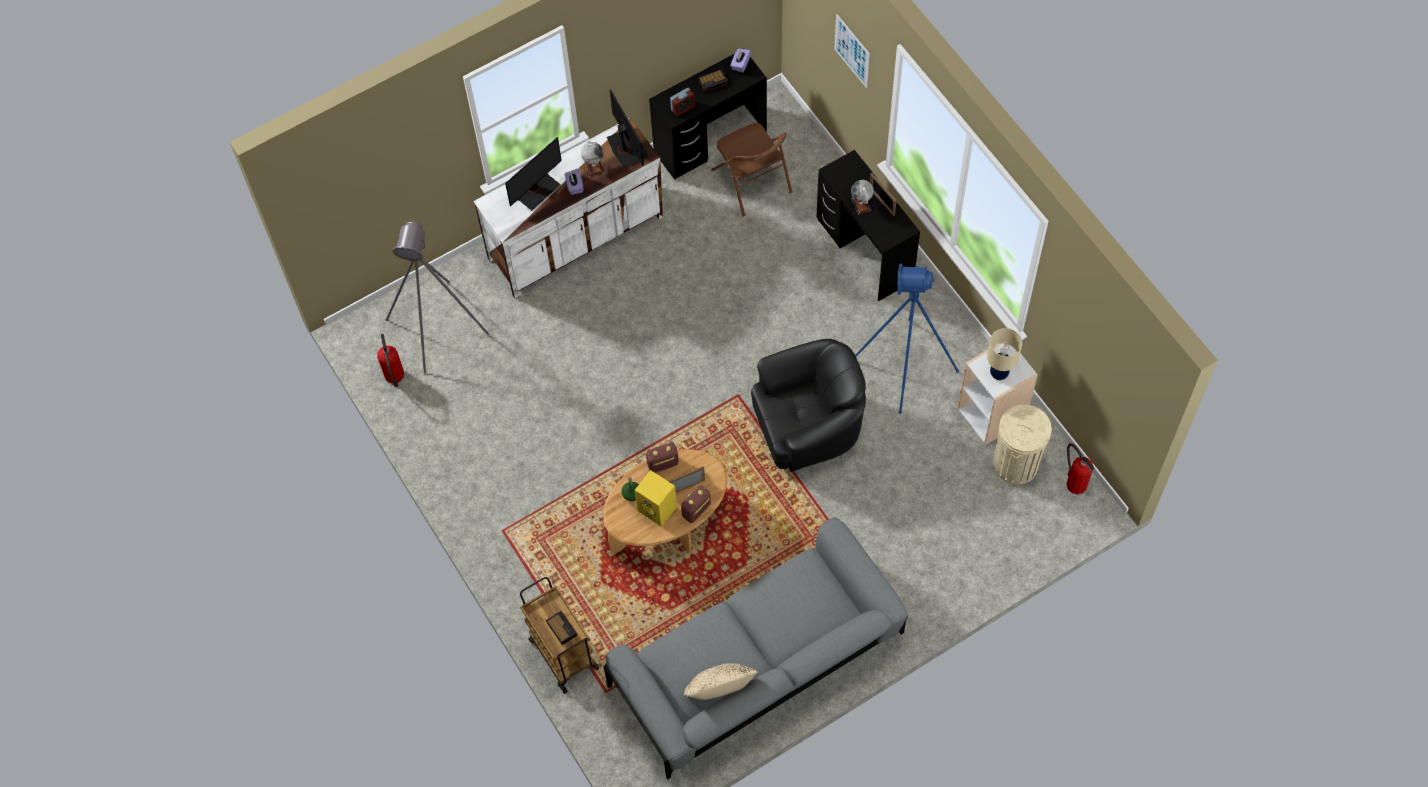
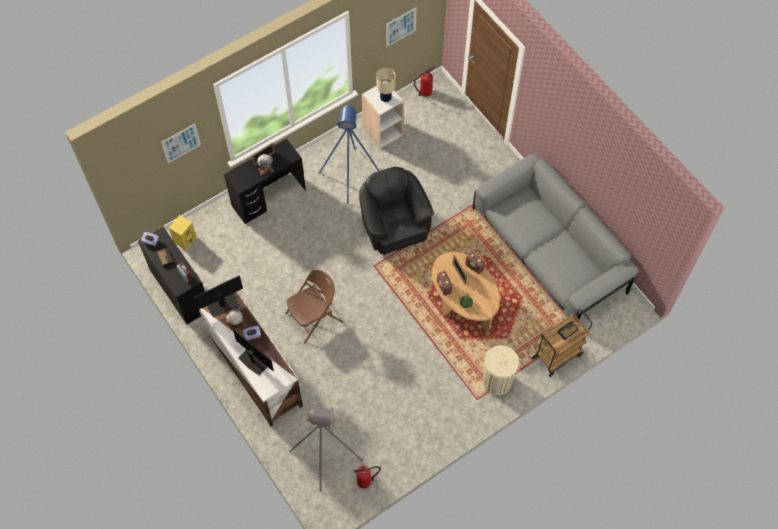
camera: 95 degrees left, 0 degrees up
yellow speaker [635,470,677,527] -> yellow speaker moved to [169,215,197,250]
beige pillow [684,663,758,700] -> none
brown chair [711,123,793,217] -> brown chair moved to [285,269,343,344]
beige trash can [994,404,1052,485] -> beige trash can moved to [482,345,519,395]
none -> picture [386,8,417,47]

